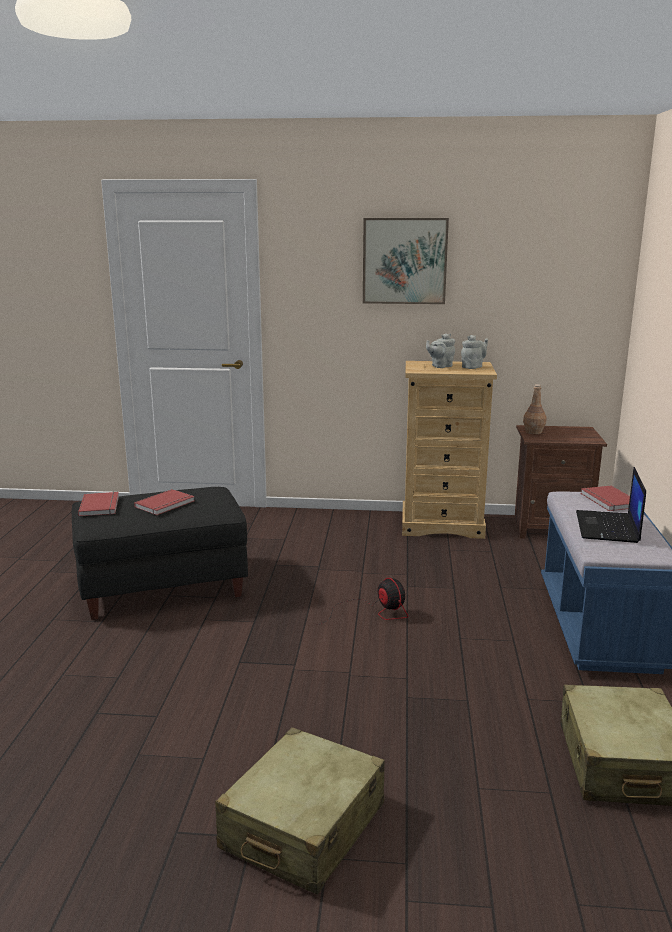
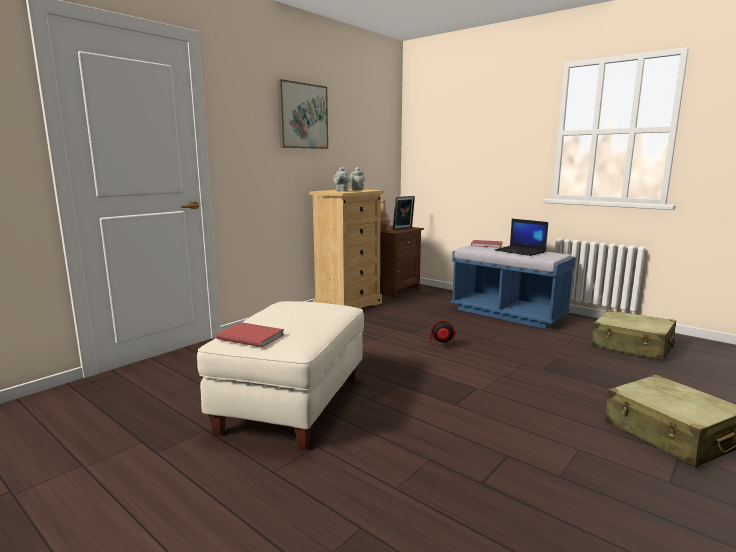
camera: 55 degrees left, 5 degrees down
black ottoman [72,487,248,620] -> beige ottoman [197,301,364,451]
red book [134,489,194,515] -> none
none -> picture frame [393,196,415,230]

